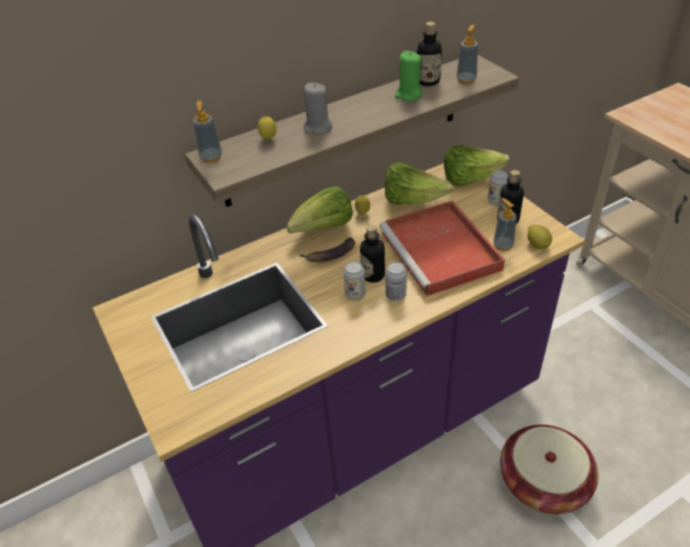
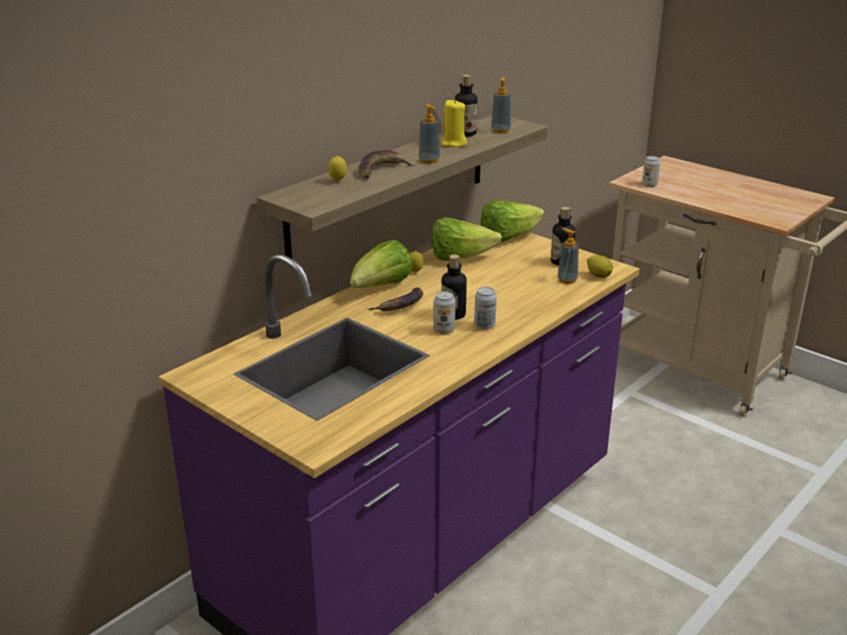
camera: 20 degrees left, 15 degrees down
soap dispenser [193,101,222,163] -> soap dispenser moved to [419,104,440,164]
grey candle [304,83,332,134] -> banana [358,150,415,179]
red tray [379,200,505,296] -> none
green candle [395,51,423,101] -> yellow candle [440,99,467,147]
can [488,170,508,206] -> can moved to [642,156,660,187]
basket [500,425,598,514] -> none

